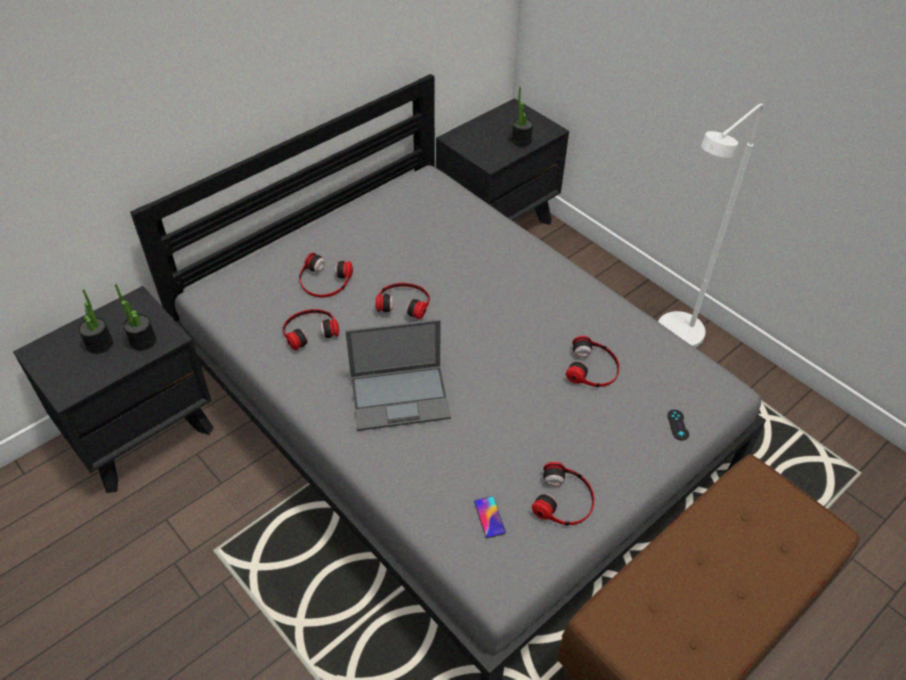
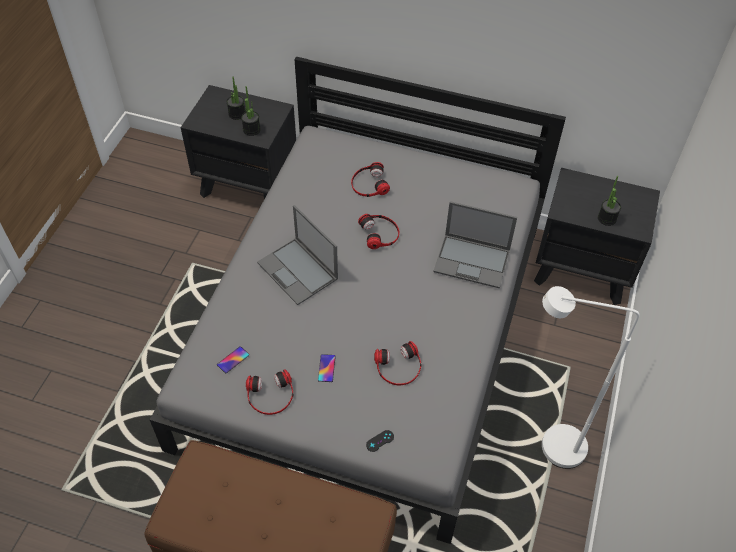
camera: 60 degrees right, 5 degrees up
headphones [282,309,339,350] -> none
none -> phone [318,354,336,382]
none -> laptop [433,201,517,288]

